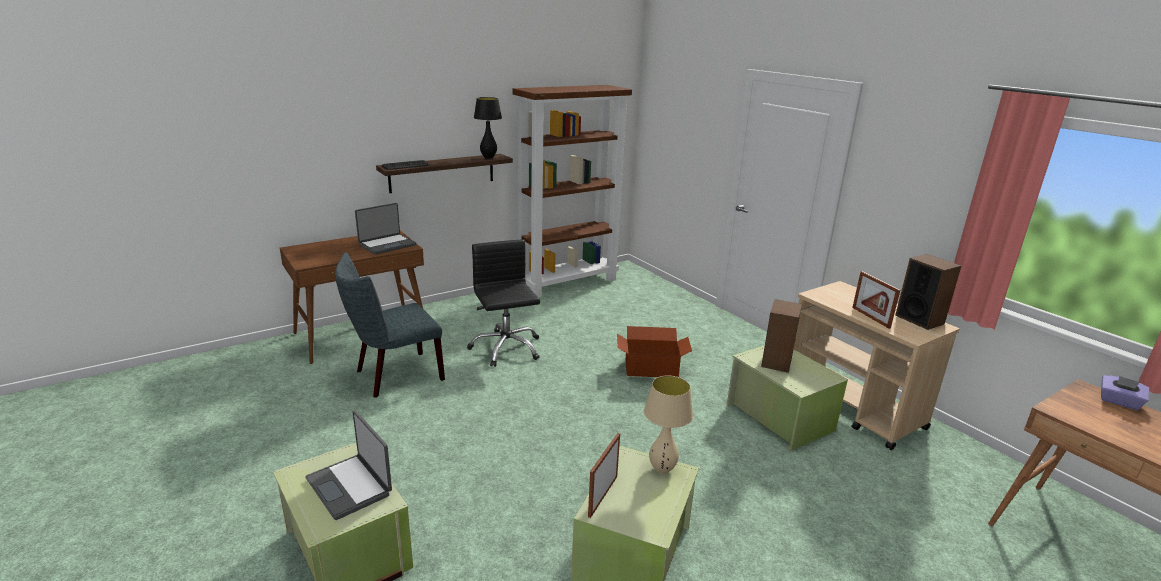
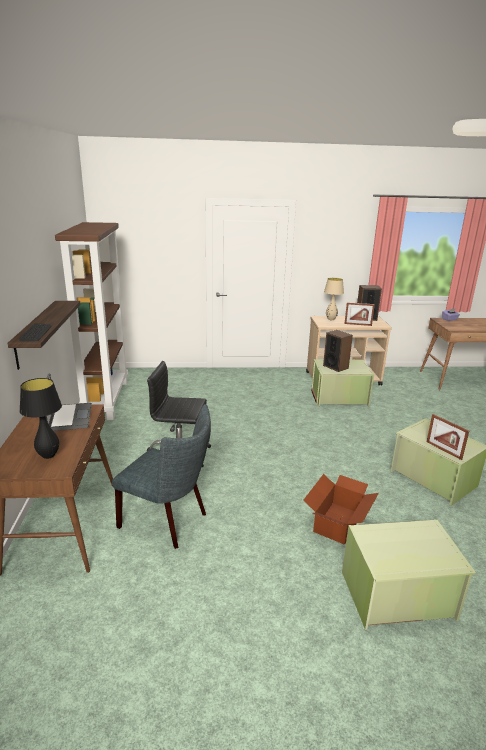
camera: 60 degrees left, 0 degrees up
laptop [306,410,392,520] -> none
grey chair [335,252,445,398] -> grey chair turned 60 degrees counterclockwise [112,404,211,549]
black table lamp [474,97,502,159] -> black table lamp moved to [19,378,62,459]
cardboard box [617,326,692,377] -> cardboard box moved to [303,474,379,545]
beige table lamp [644,375,693,474] -> beige table lamp moved to [324,278,344,320]

